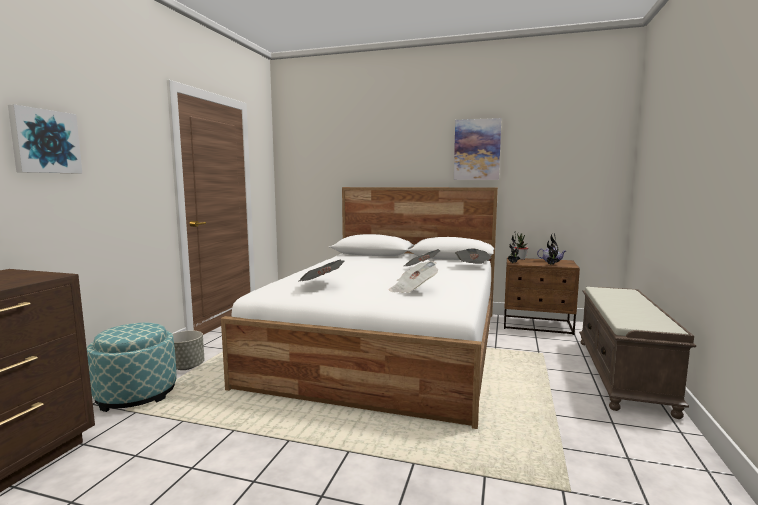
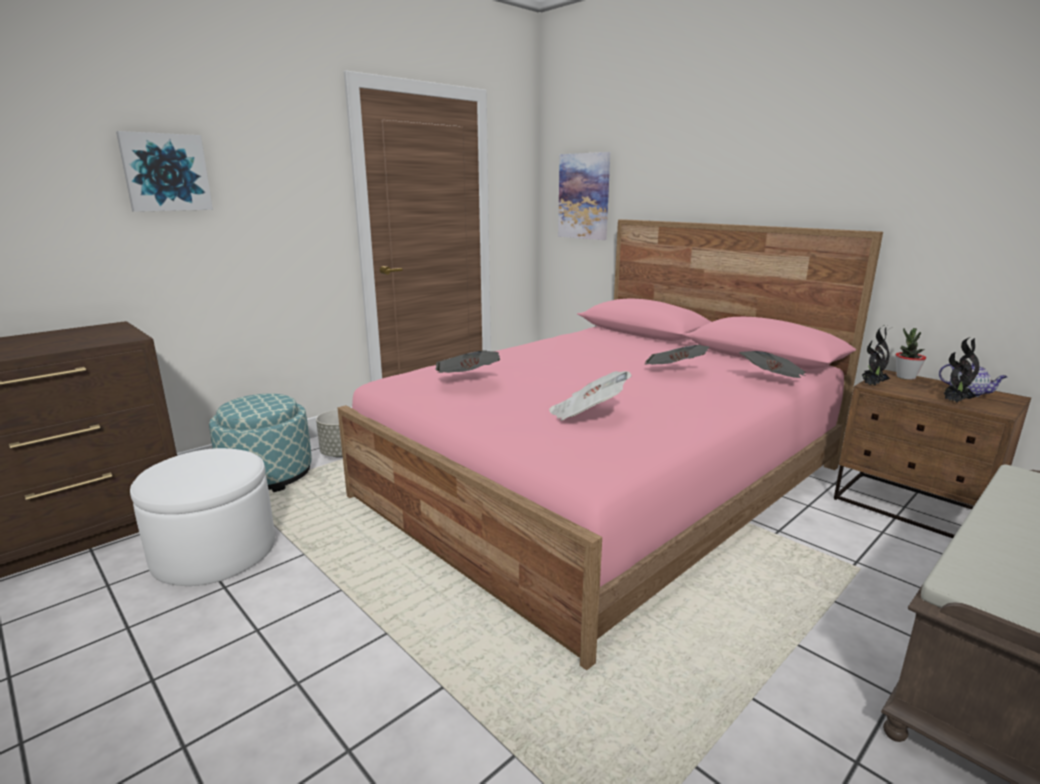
camera: 30 degrees right, 10 degrees up
white bed [221,187,498,429] -> pink bed [337,219,883,670]
picture [454,118,502,180] -> picture moved to [558,152,610,240]
none -> white ottoman [130,448,275,586]

